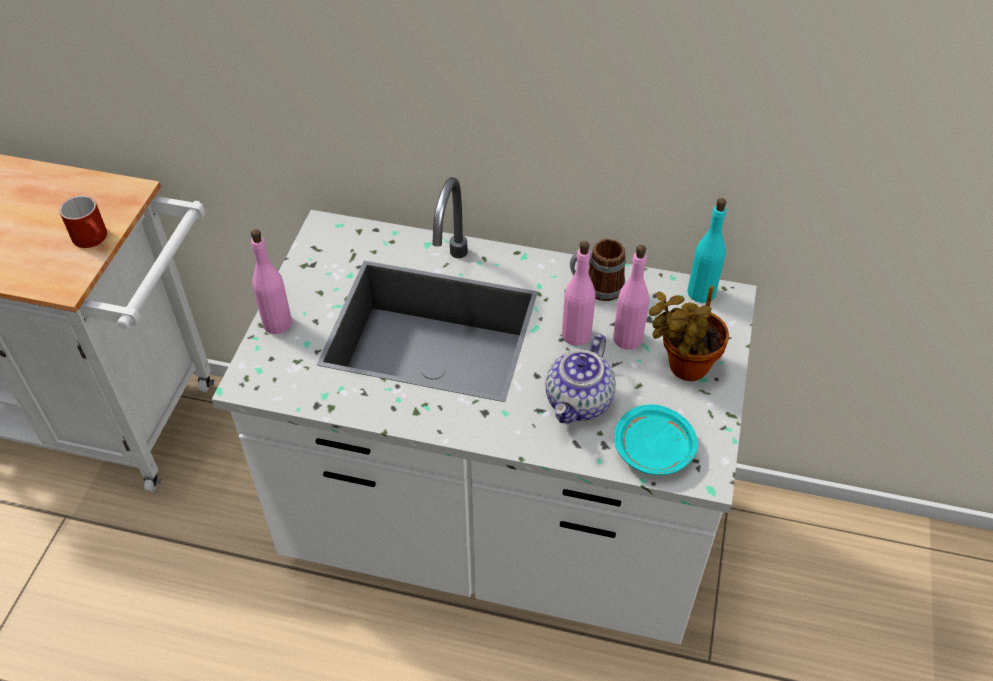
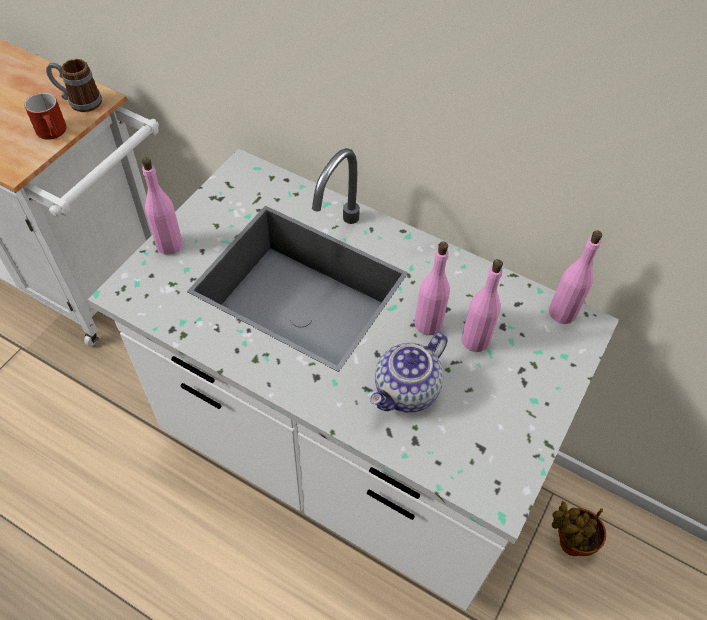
camera: 15 degrees right, 5 degrees up
mug [570,239,626,301] -> mug moved to [46,59,102,112]
turquoise plate [614,404,698,475] -> none
potted plant [649,286,729,381] -> potted plant moved to [552,501,606,556]
turquoise bottle [687,198,726,303] -> pink bottle [549,230,602,324]

